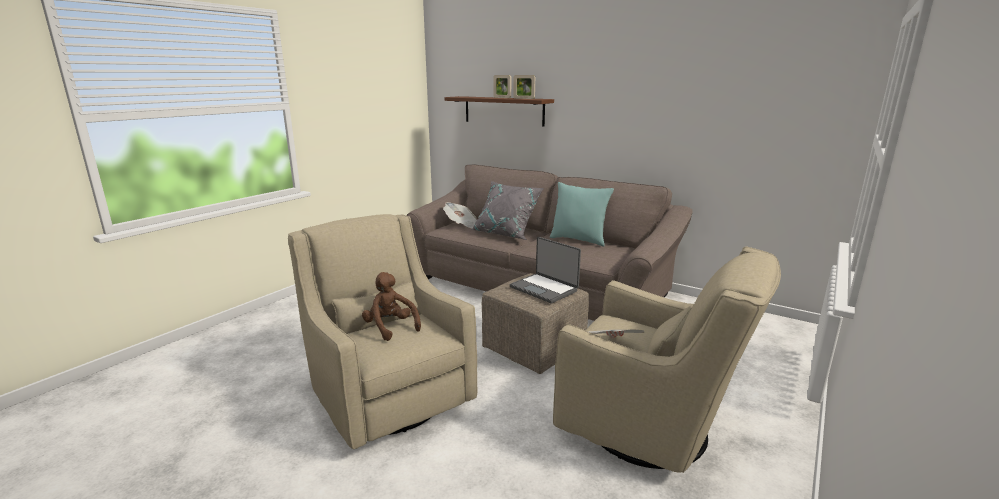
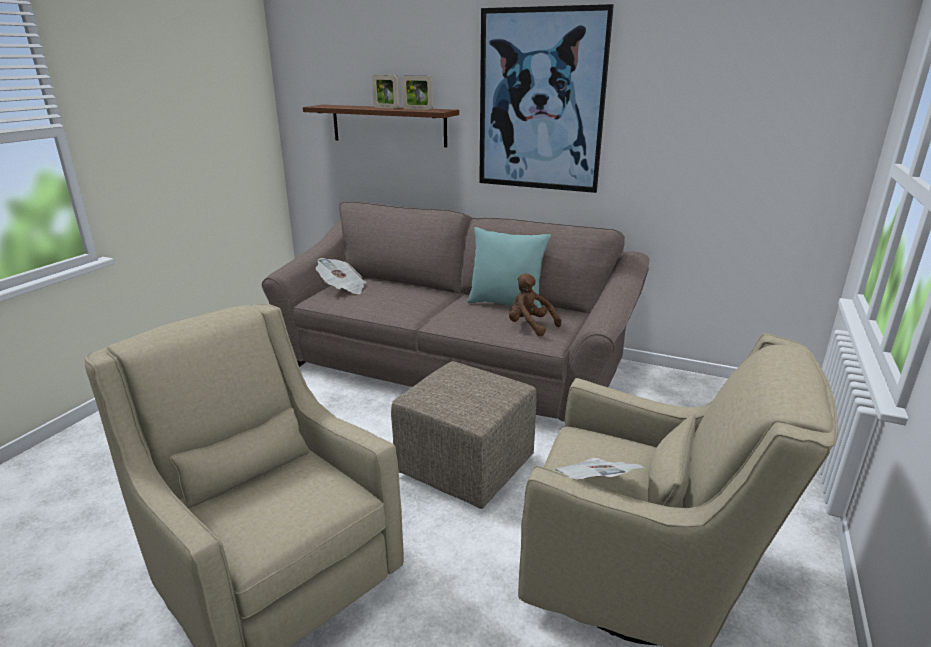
camera: 10 degrees left, 5 degrees up
brown plush toy [362,272,421,341] -> brown plush toy moved to [509,273,562,336]
grey pillow [471,181,544,240] -> none
laptop [509,237,581,303] -> none
none -> picture [479,4,614,193]

